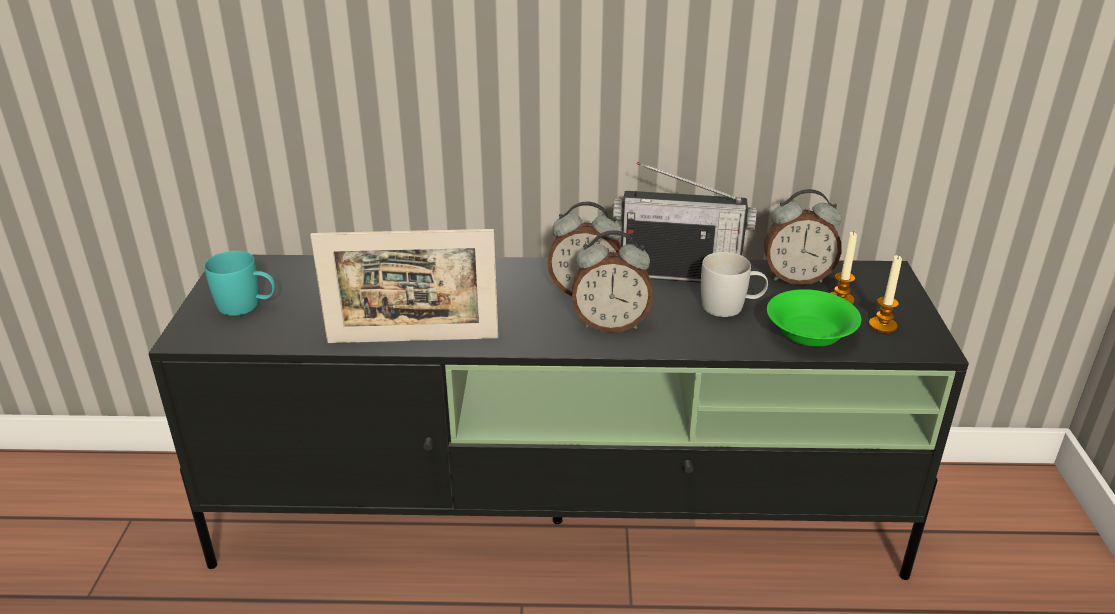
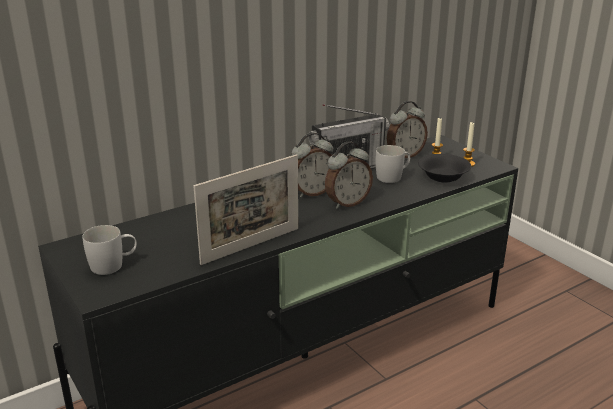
camera: 35 degrees left, 5 degrees down
turquoise mug [204,251,276,316] -> white mug [82,225,137,275]
green bowl [767,289,861,347] -> black bowl [418,154,471,183]

